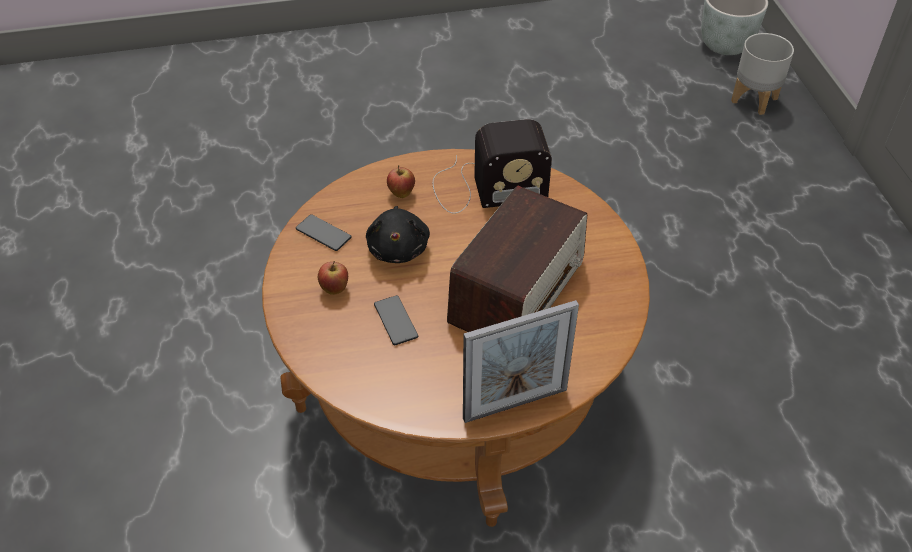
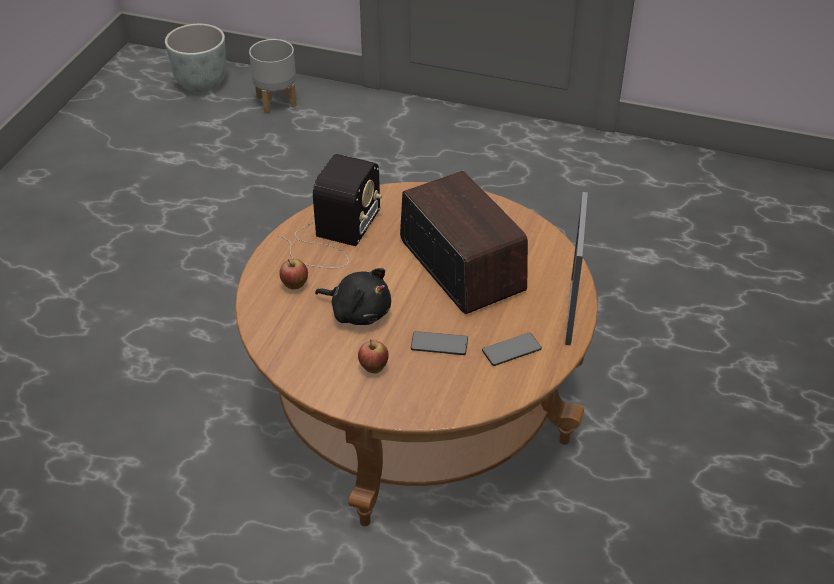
camera: 60 degrees left, 5 degrees down
phone [296,214,352,251] -> phone moved to [482,333,542,366]

